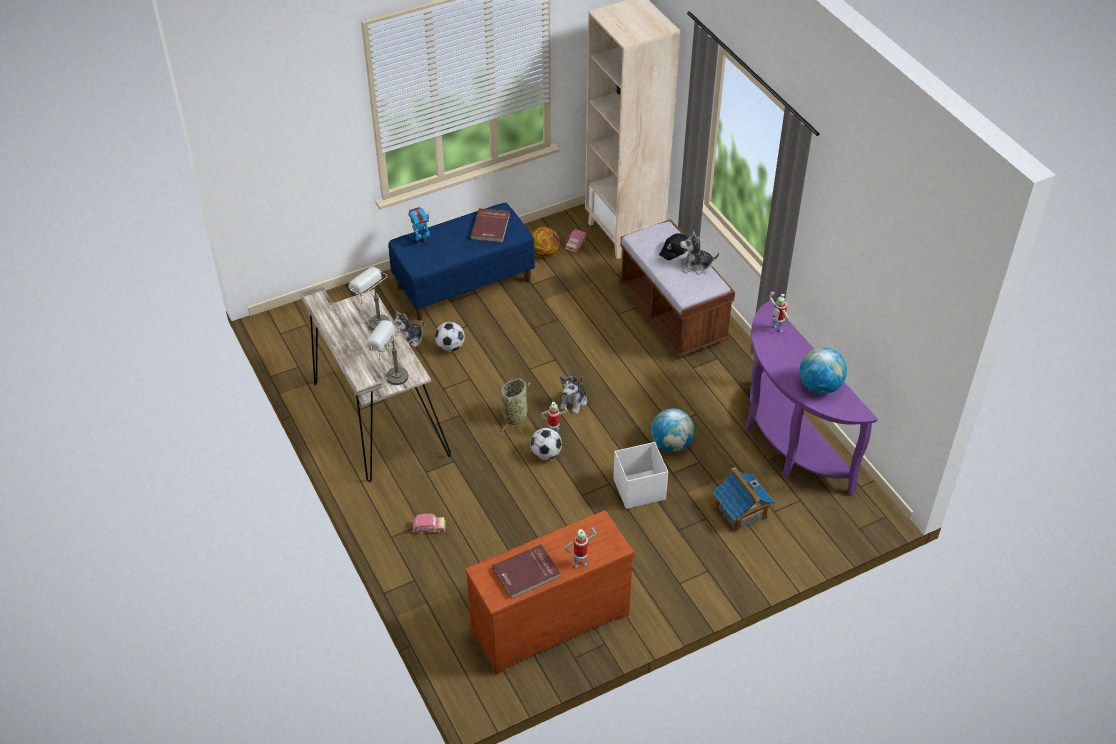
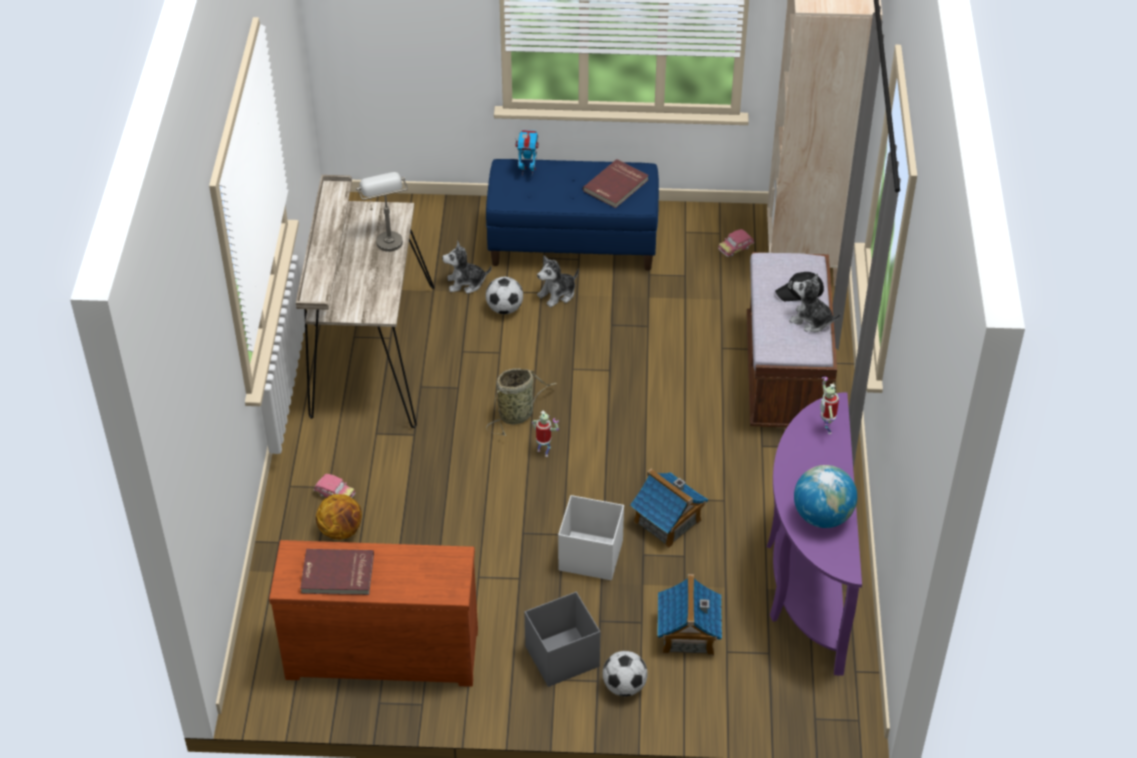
camera: 30 degrees right, 0 degrees up
grey table lamp [365,320,408,385] -> none
football [530,428,562,460] -> football moved to [602,651,648,696]
basketball [531,227,560,258] -> basketball moved to [316,494,362,540]
plush toy [560,376,587,414] -> plush toy moved to [537,256,579,307]
toy robot [565,526,597,568] -> none
globe [651,408,695,452] -> toy house [630,468,708,548]
none -> grey storage box [524,592,600,687]

